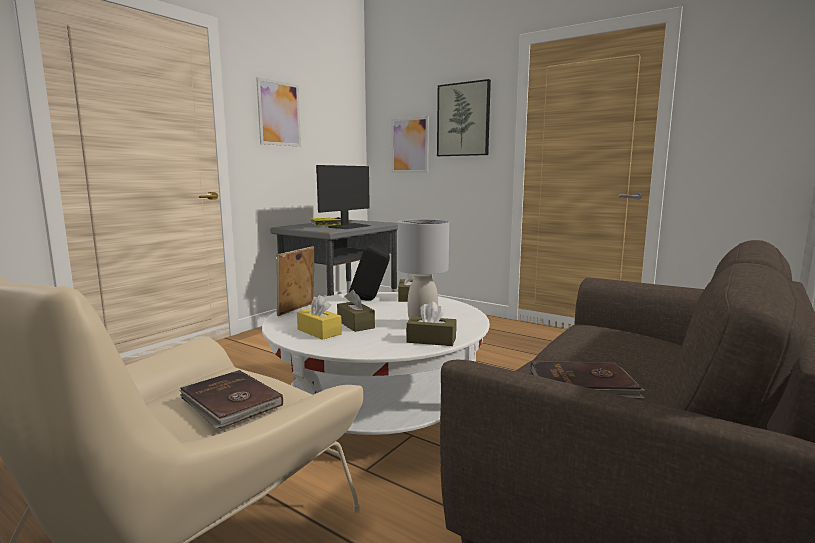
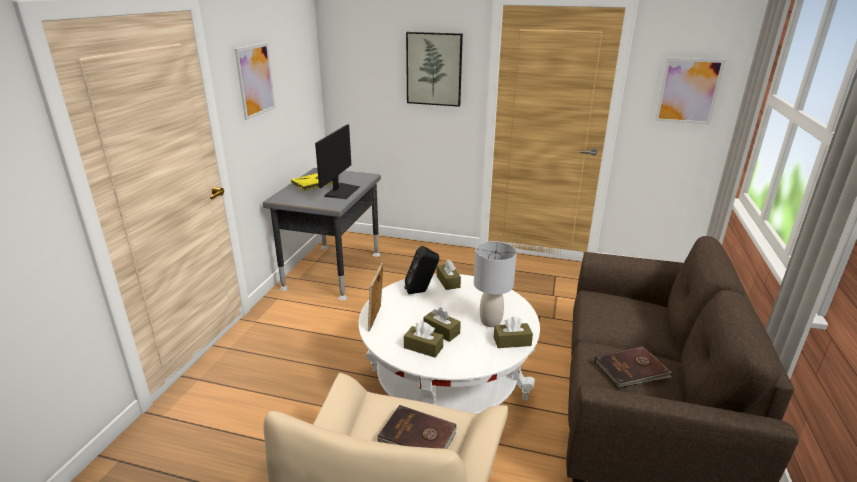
camera: 20 degrees left, 15 degrees up
yellow tissue box [297,295,342,340] -> brown tissue box [404,322,443,358]
picture [391,116,429,173] -> picture moved to [655,57,725,125]

